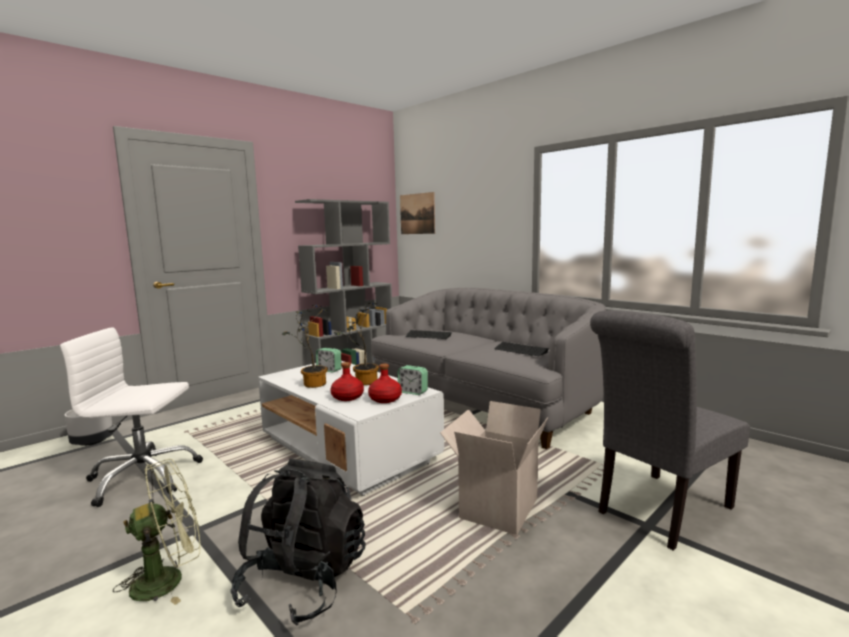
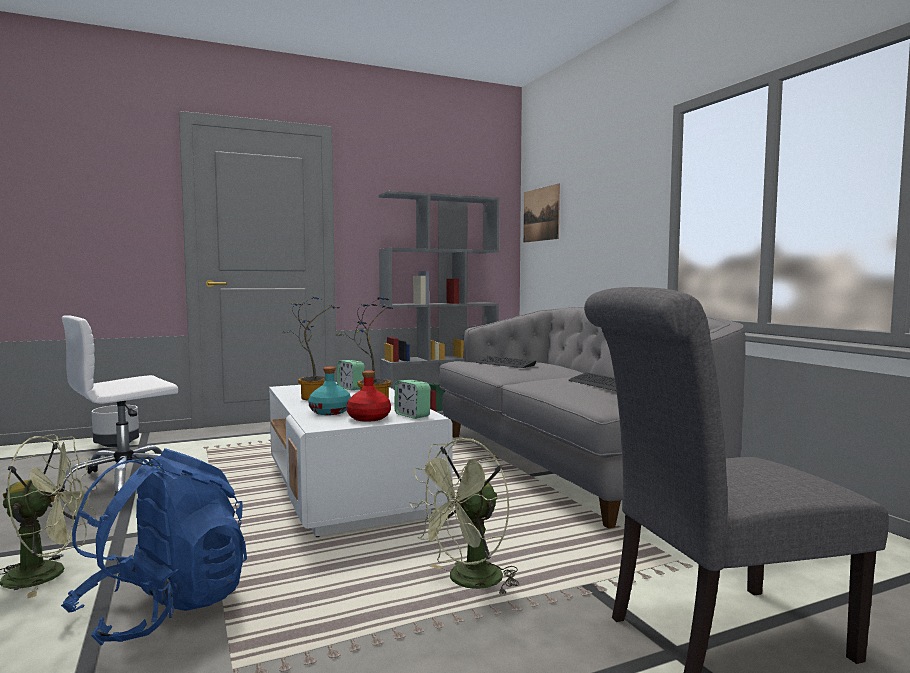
camera: 20 degrees right, 5 degrees down
white office chair [60,327,203,507] -> white office chair turned 60 degrees counterclockwise [54,315,178,496]
black backpack [230,459,365,626] -> blue backpack [61,448,247,645]
red bottle [330,362,364,401] -> turquoise bottle [308,366,351,415]
cardboard box [440,401,548,535] -> green fan [410,438,519,596]

